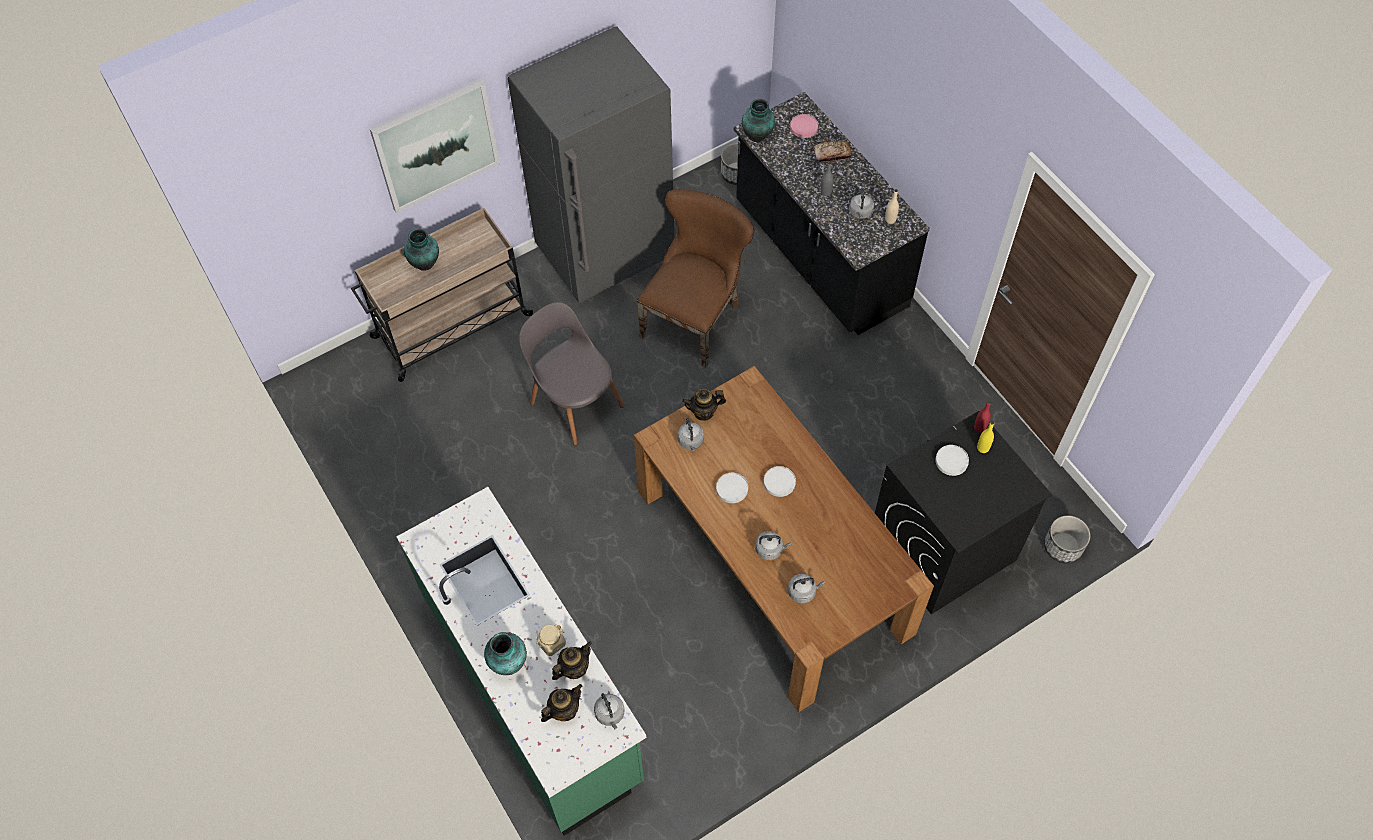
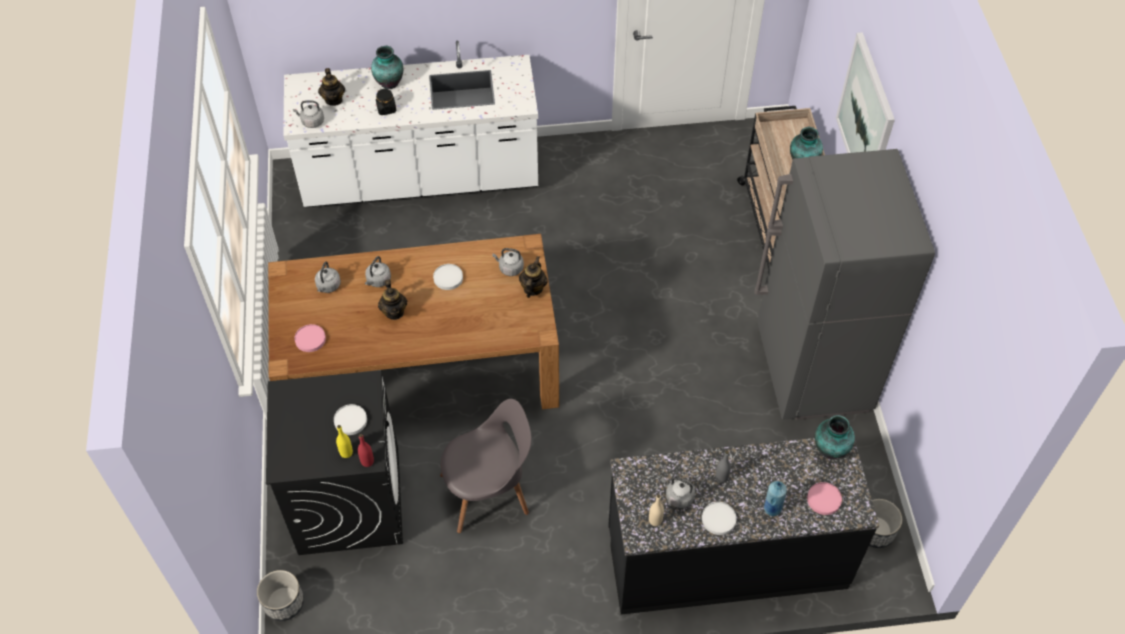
camera: 115 degrees right, 5 degrees down
green counter [396,487,647,836] -> white counter [283,40,538,207]
grey chair [519,302,624,445] -> grey chair moved to [440,399,532,533]
beige jar [536,624,566,656] -> black jar [376,89,397,115]
teapot [552,641,592,680] -> teapot moved to [378,280,407,320]
brown chair [637,189,754,368] -> none
white plate [764,466,796,497] -> white plate moved to [702,502,737,535]
bread [813,140,852,162] -> blue bottle [764,481,787,516]
none -> pink plate [294,324,326,352]

